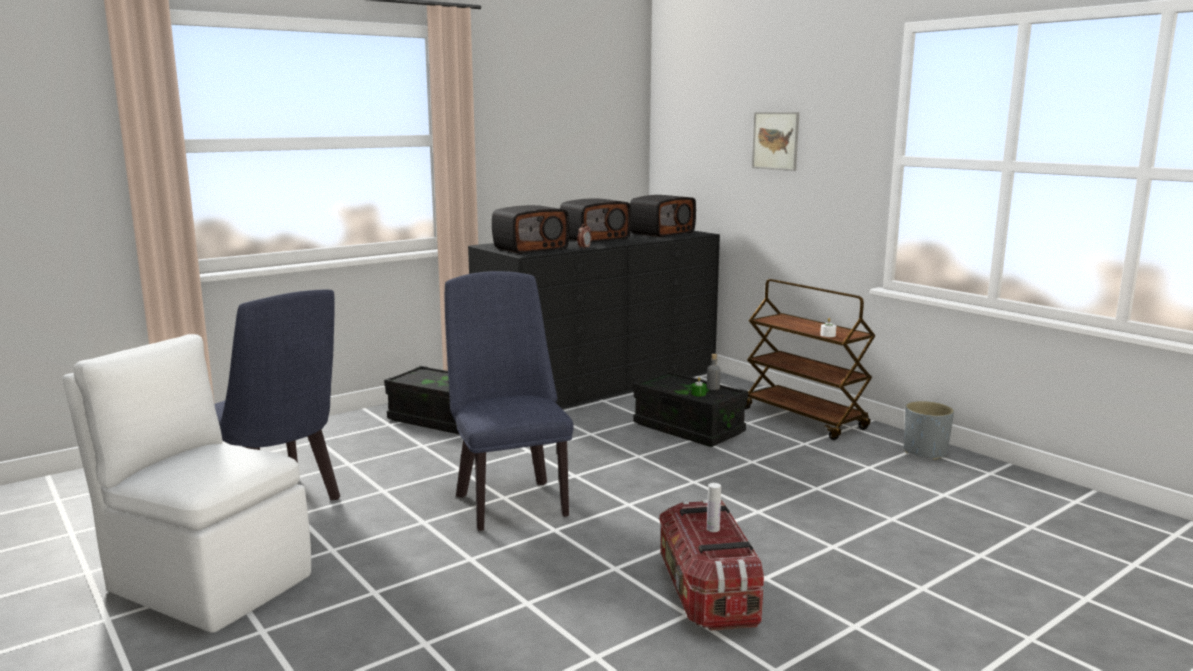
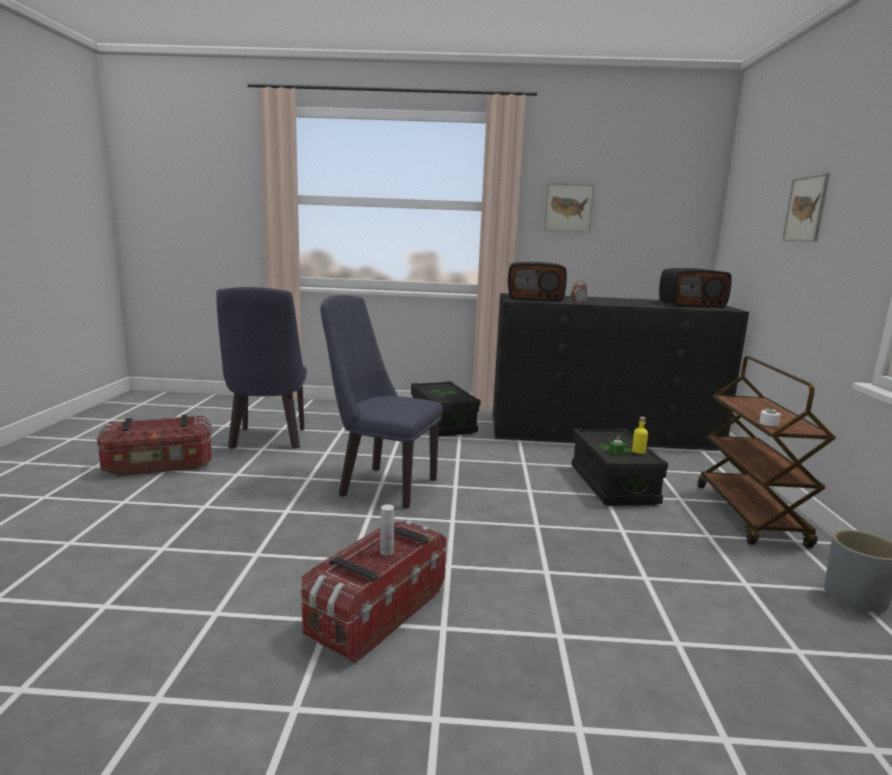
camera: 40 degrees right, 0 degrees up
white chair [62,334,311,633] -> storage box [97,414,212,476]
blue chair [445,271,574,531] -> blue chair turned 90 degrees counterclockwise [320,295,443,509]
radio [560,198,631,242] -> none
grey bottle [707,354,721,390] -> yellow bottle [632,417,648,454]
none -> picture [544,183,594,232]

